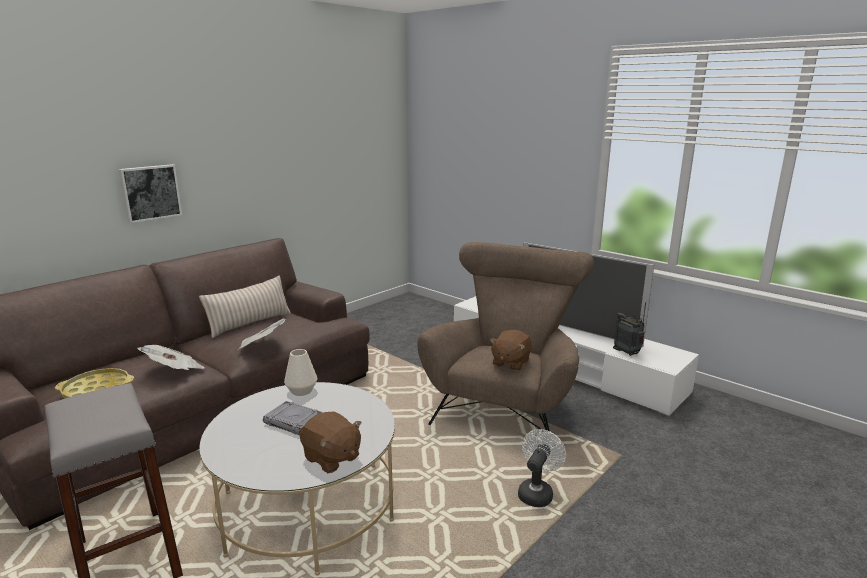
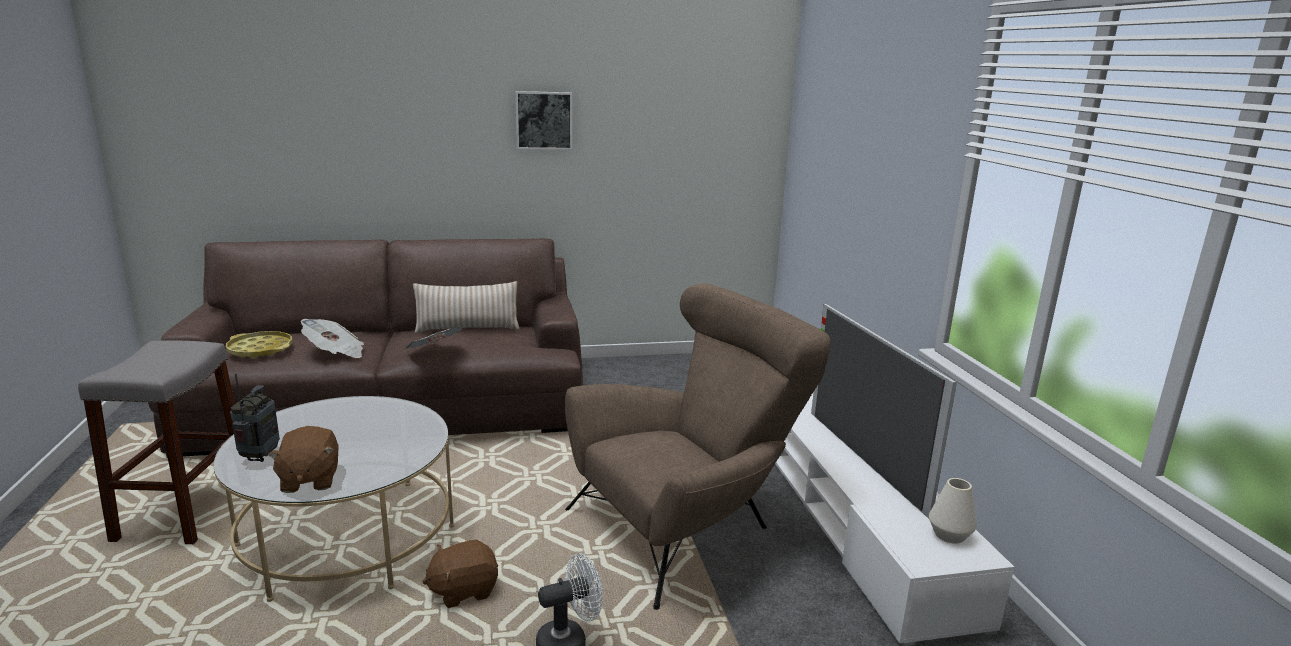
camera: 35 degrees right, 0 degrees up
picture [119,164,182,223] -> picture moved to [515,91,572,150]
grey book [263,401,323,435] -> none
white vase [284,349,317,396] -> white vase moved to [929,478,977,544]
brown plush toy [490,330,532,371] -> brown plush toy moved to [422,540,498,608]
radio [613,302,646,356] -> radio moved to [230,373,280,462]

